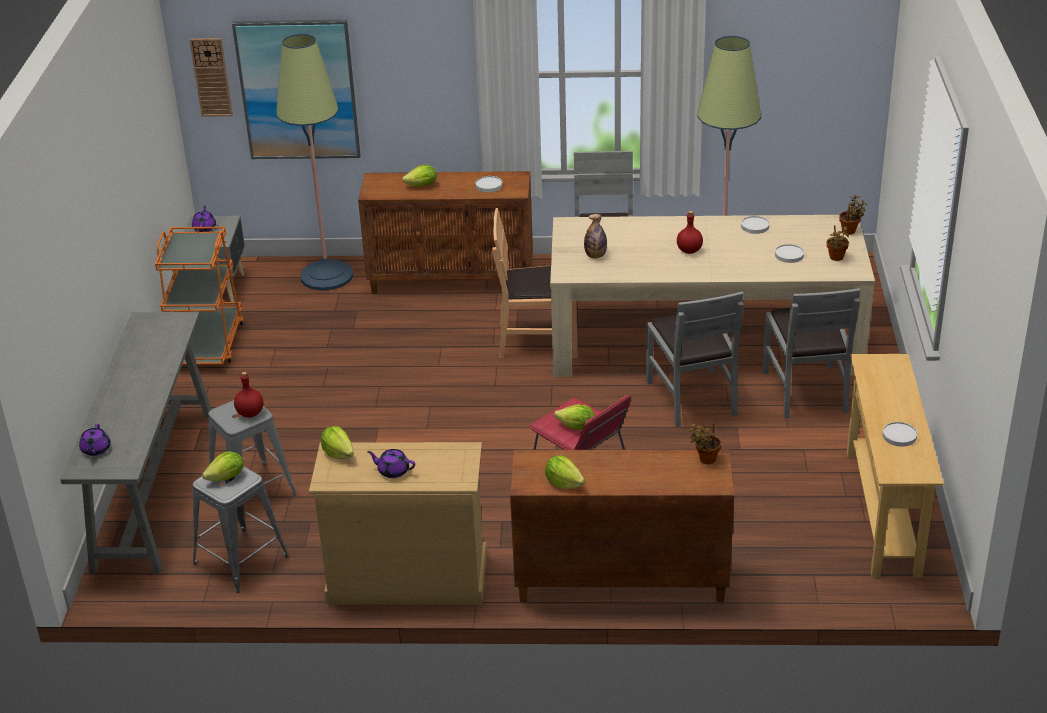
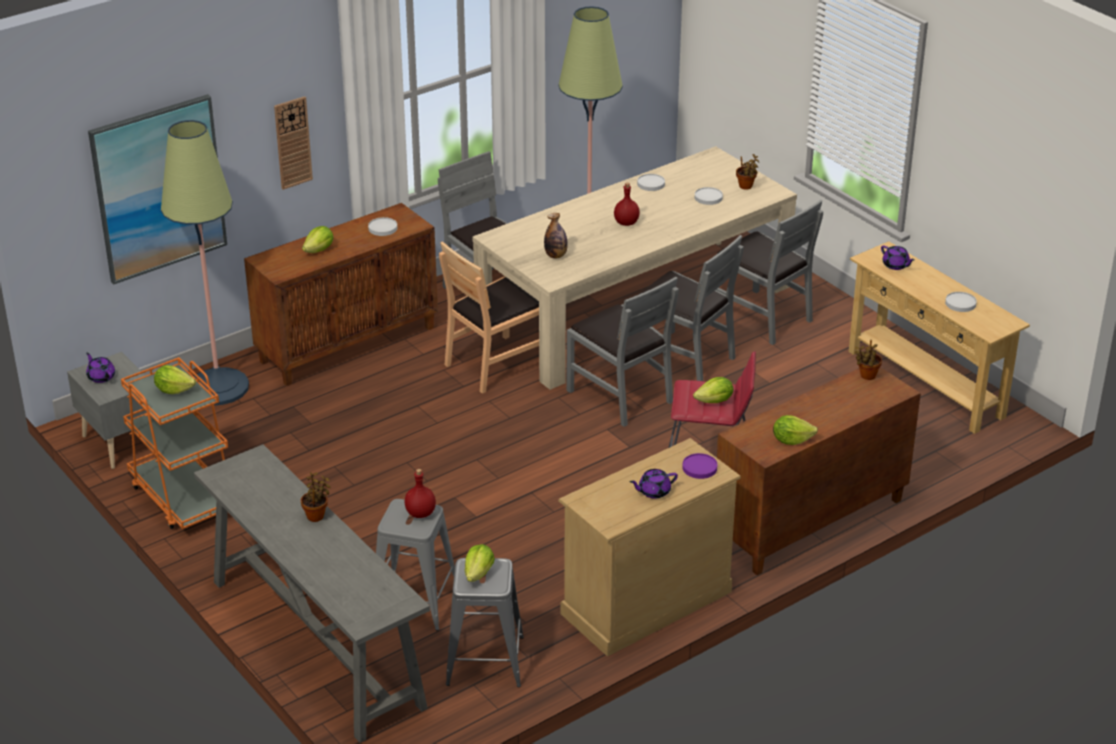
camera: 40 degrees left, 0 degrees up
purple teapot [79,424,111,456] -> purple teapot moved to [881,245,915,270]
wall clock [190,38,233,117] -> wall clock moved to [274,96,313,190]
lettuce [321,426,354,459] -> lettuce moved to [154,365,196,394]
potted plant [839,195,867,235] -> potted plant moved to [301,472,331,522]
none -> grey chair [567,277,679,427]
none -> purple plate [682,453,717,479]

